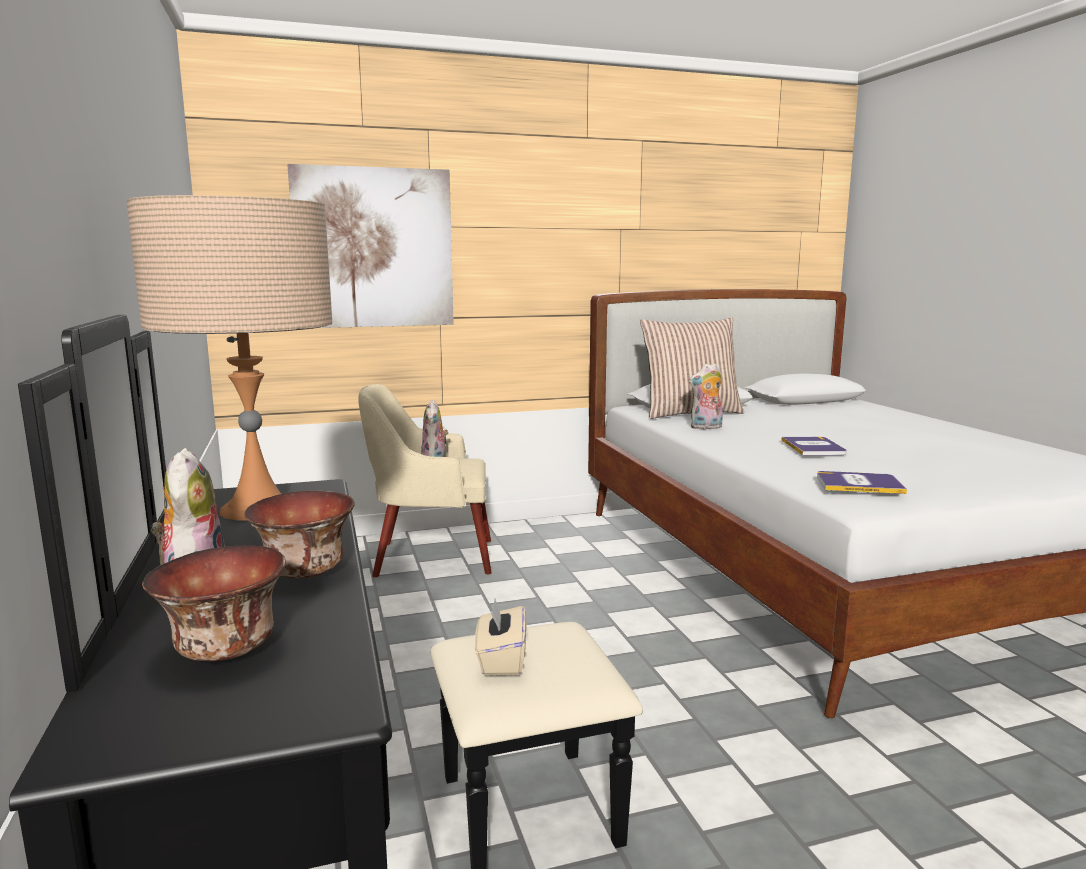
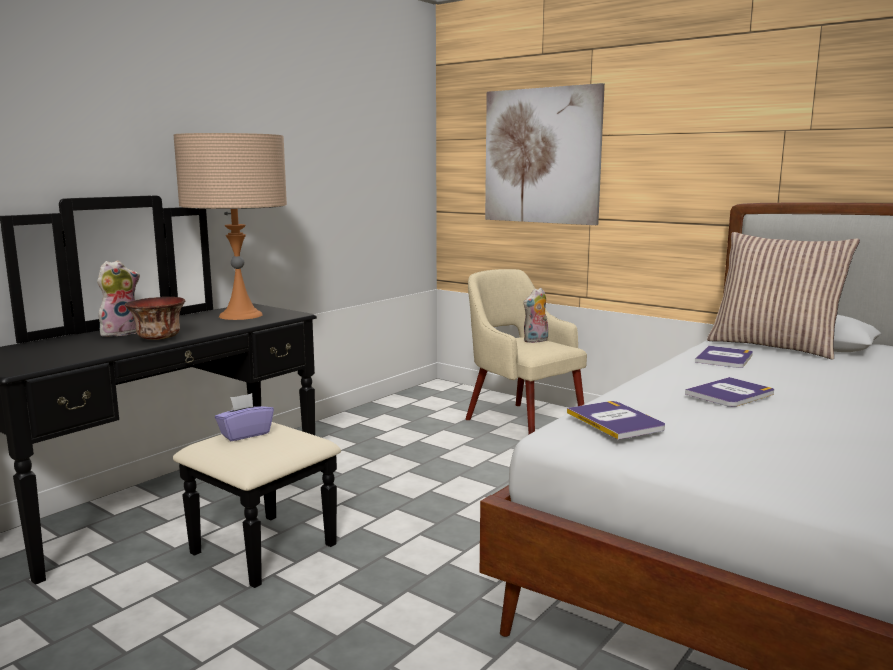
camera: 55 degrees right, 0 degrees up
bowl [142,545,286,662] -> none
beige tissue box [475,599,527,676] -> purple tissue box [215,393,274,441]
plush toy [689,363,723,430] -> book [695,346,753,368]

